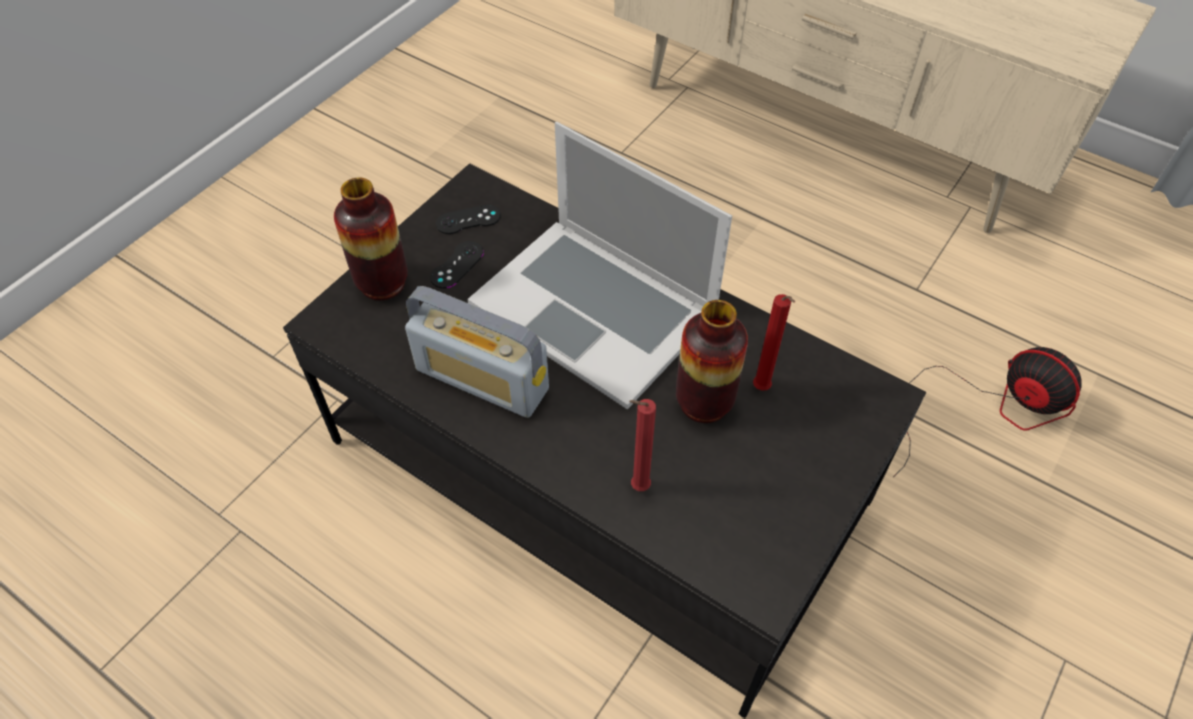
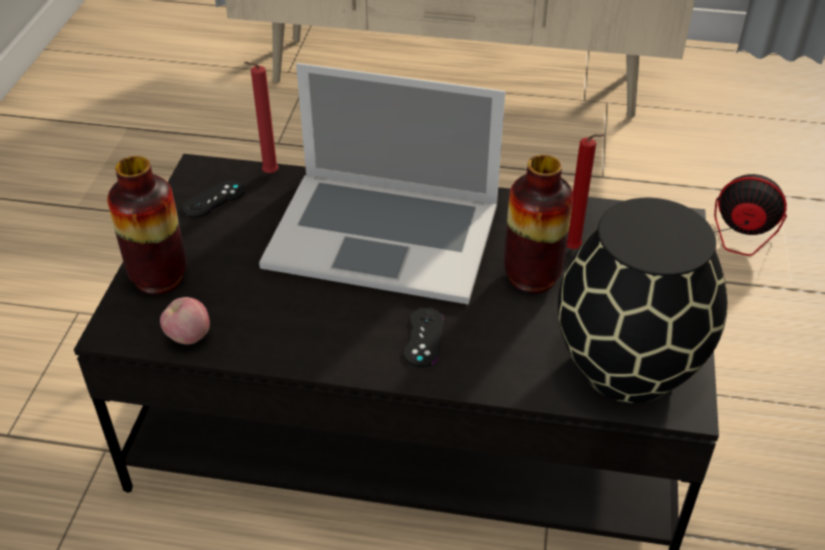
camera: 25 degrees left, 10 degrees down
radio [405,286,549,418] -> none
black game controller [430,241,484,289] -> black game controller moved to [403,307,444,367]
red candle [629,399,656,491] -> red candle moved to [244,62,279,174]
none -> apple [160,297,210,345]
none -> black vase [558,198,727,403]

